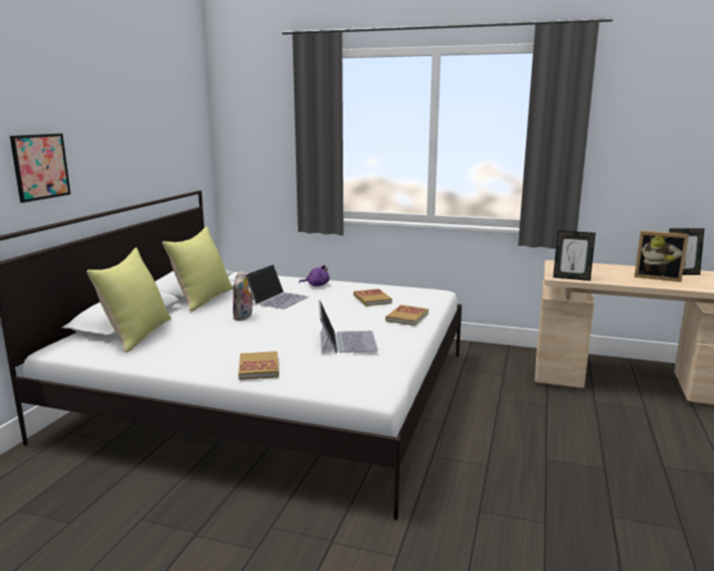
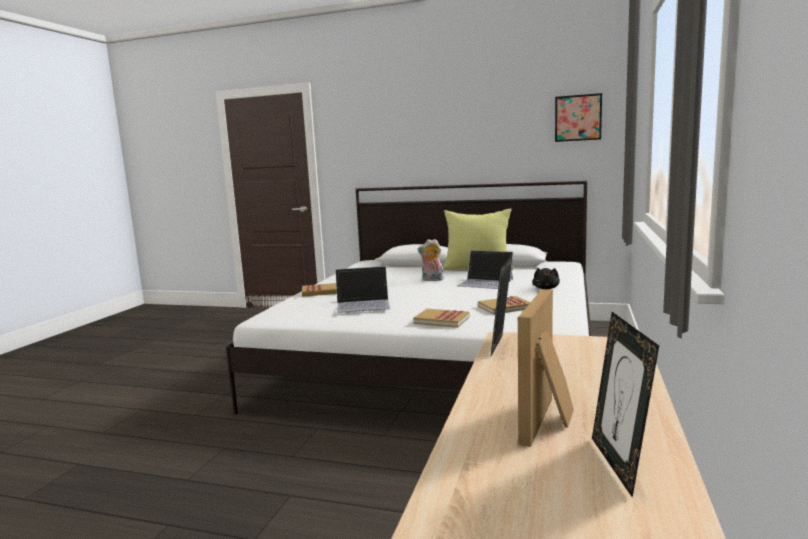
camera: 90 degrees right, 5 degrees down
picture [10,134,71,203] -> picture moved to [555,93,602,142]
yellow pillow [86,248,171,352] -> none
purple plush toy [299,265,330,286] -> black plush toy [532,268,560,289]

